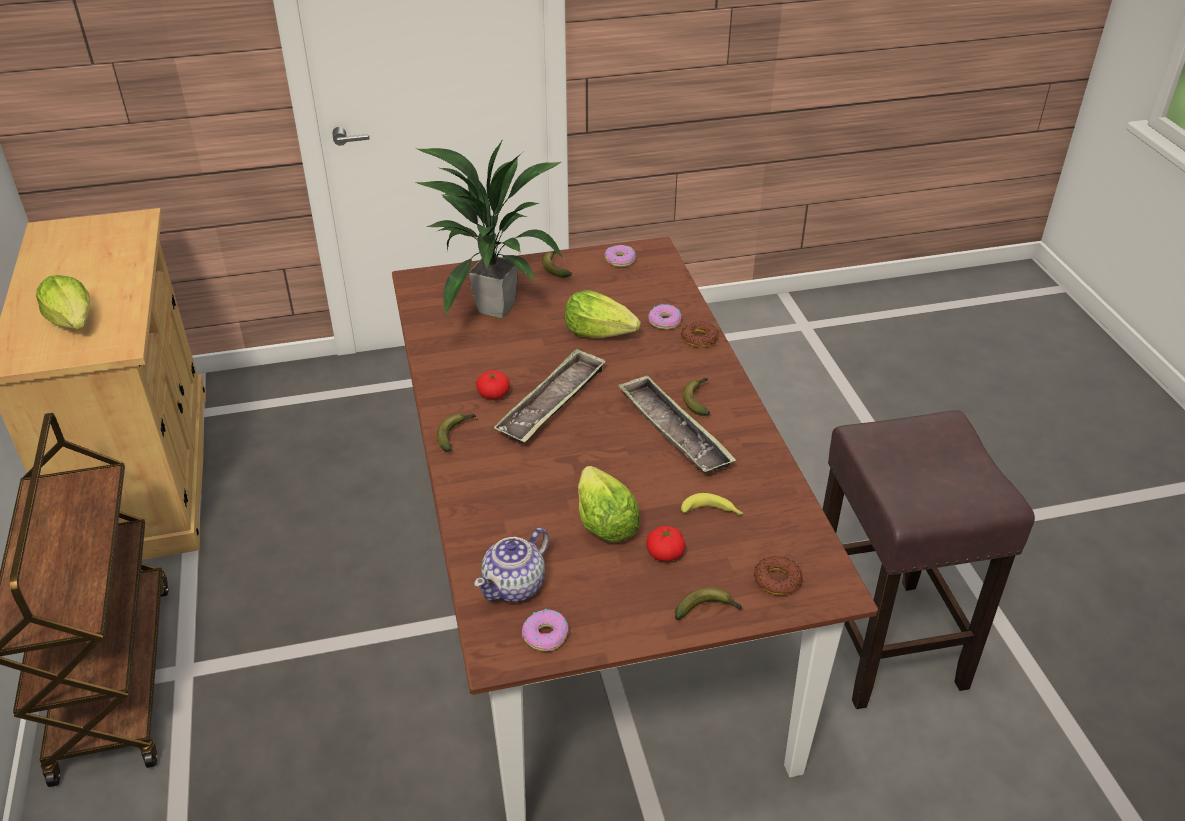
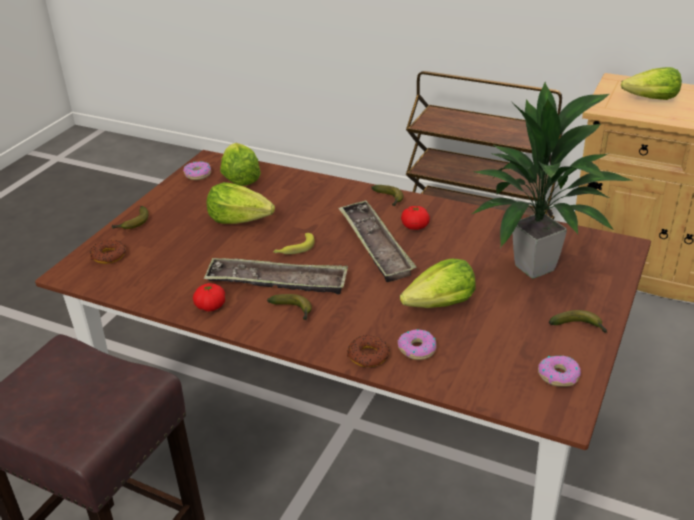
camera: 130 degrees right, 5 degrees down
teapot [474,528,549,602] -> lettuce [220,143,261,186]
tomato [646,526,686,562] -> tomato moved to [193,283,225,311]
banana [681,493,743,515] -> banana moved to [273,233,315,254]

